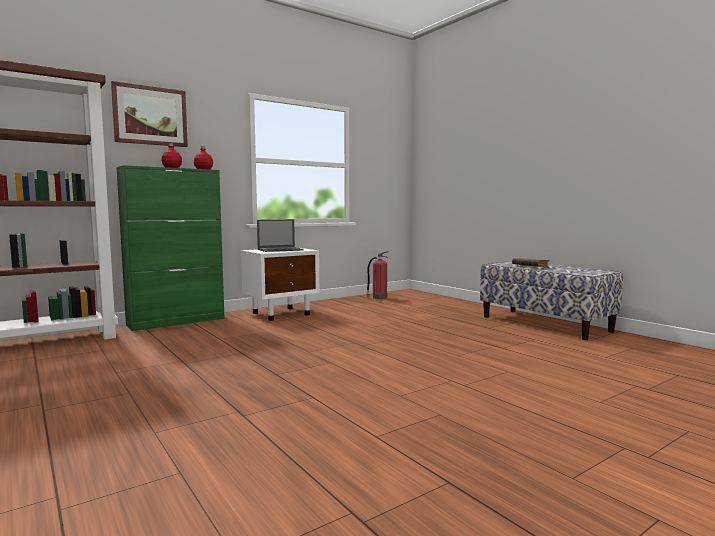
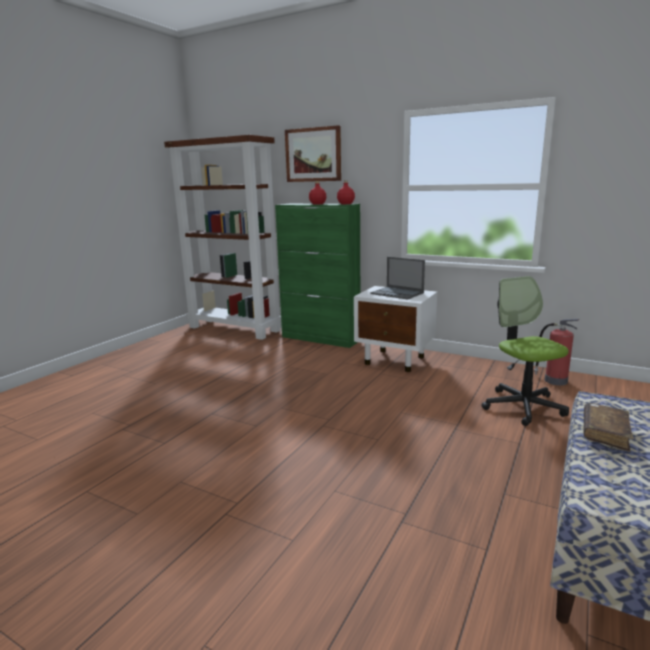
camera: 65 degrees right, 10 degrees up
none -> office chair [482,276,569,426]

